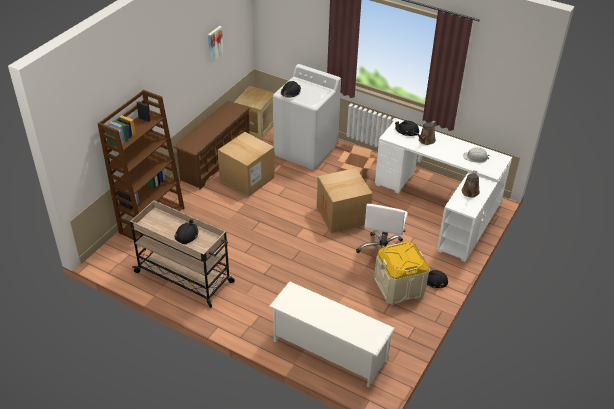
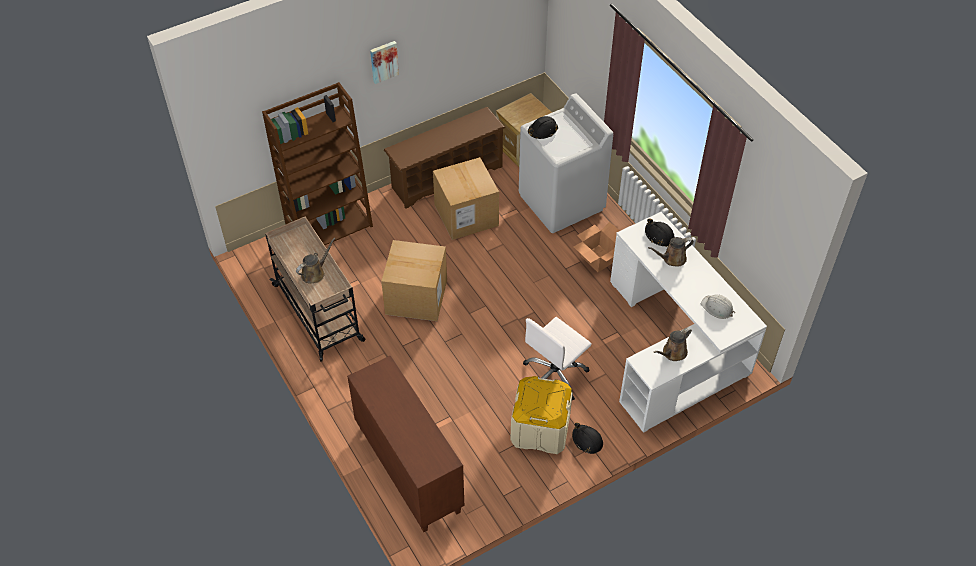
camera: 30 degrees right, 10 degrees up
black hard hat [174,219,198,244] -> brown watering can [296,238,336,284]
picture [208,26,224,62] -> picture moved to [370,41,399,84]
white shoe rack [269,281,395,387] -> brown cabinet [347,355,464,532]
cardboard box [317,168,372,234] -> cardboard box moved to [381,240,447,321]

